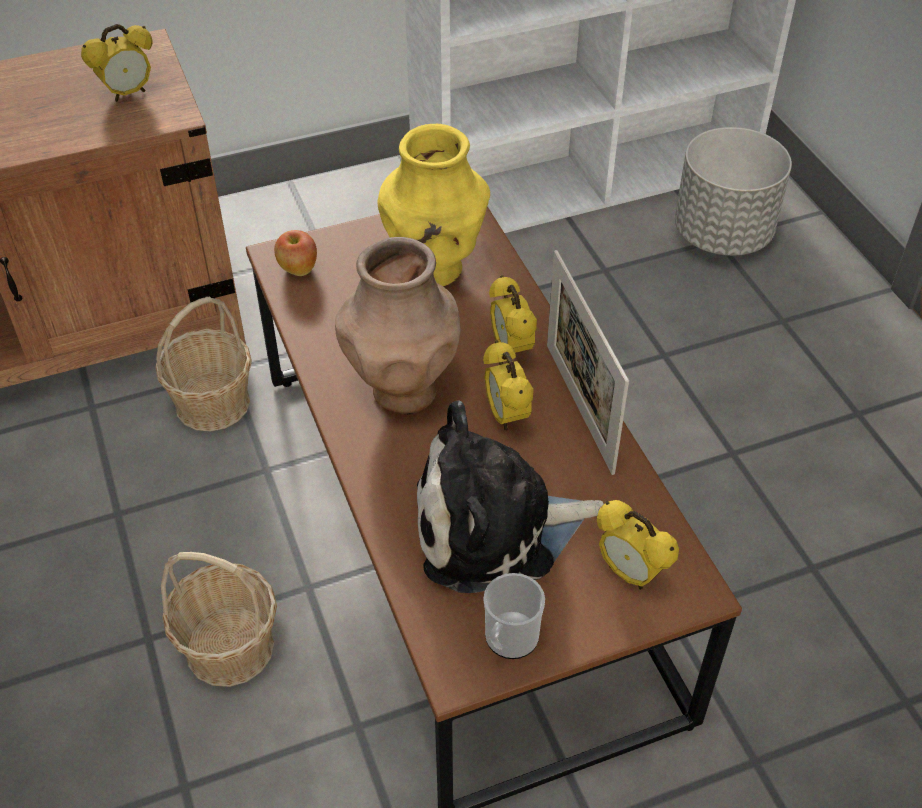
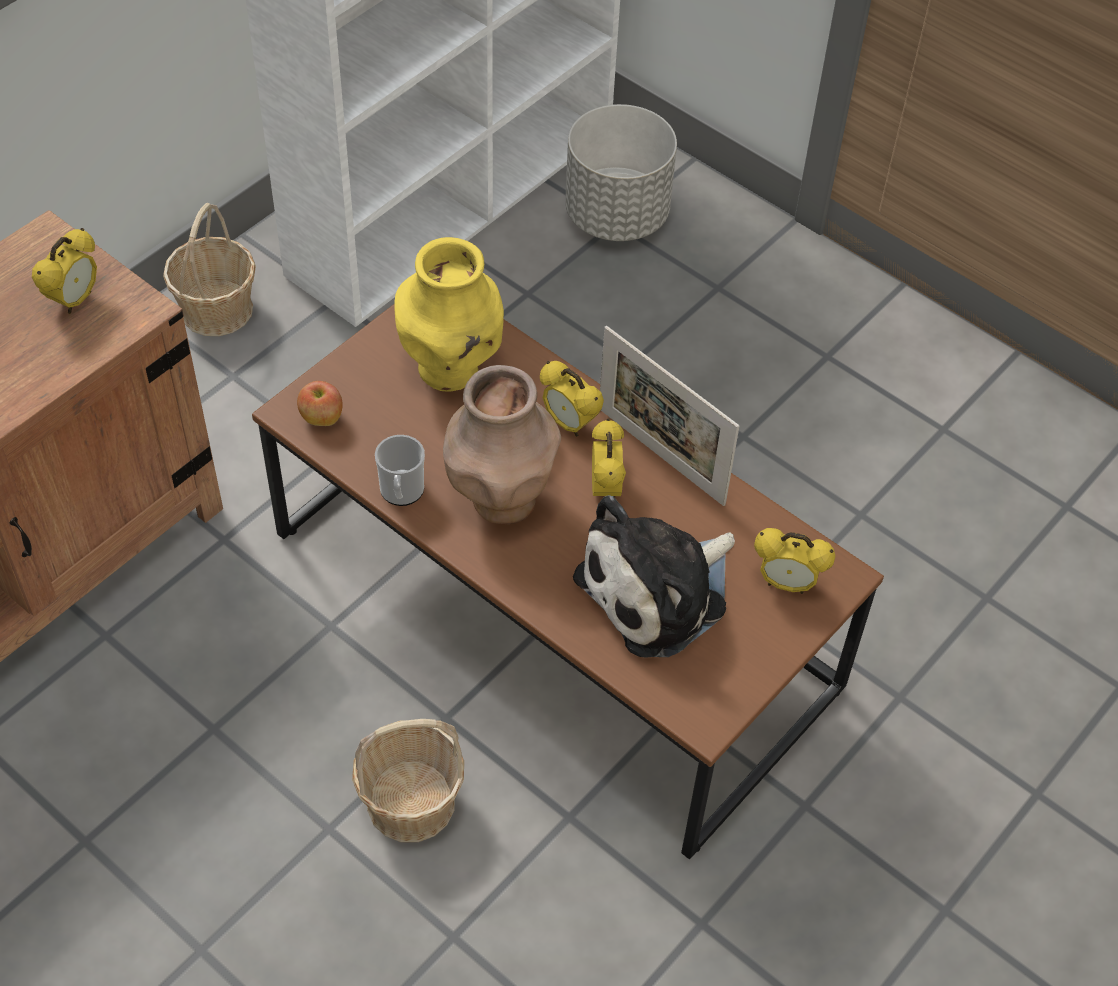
camera: 30 degrees left, 5 degrees up
basket [156,297,252,431] -> basket moved to [163,203,256,336]
alarm clock [483,340,534,431] -> alarm clock turned 135 degrees counterclockwise [592,418,626,498]
mug [483,573,545,659] -> mug moved to [375,435,425,506]

